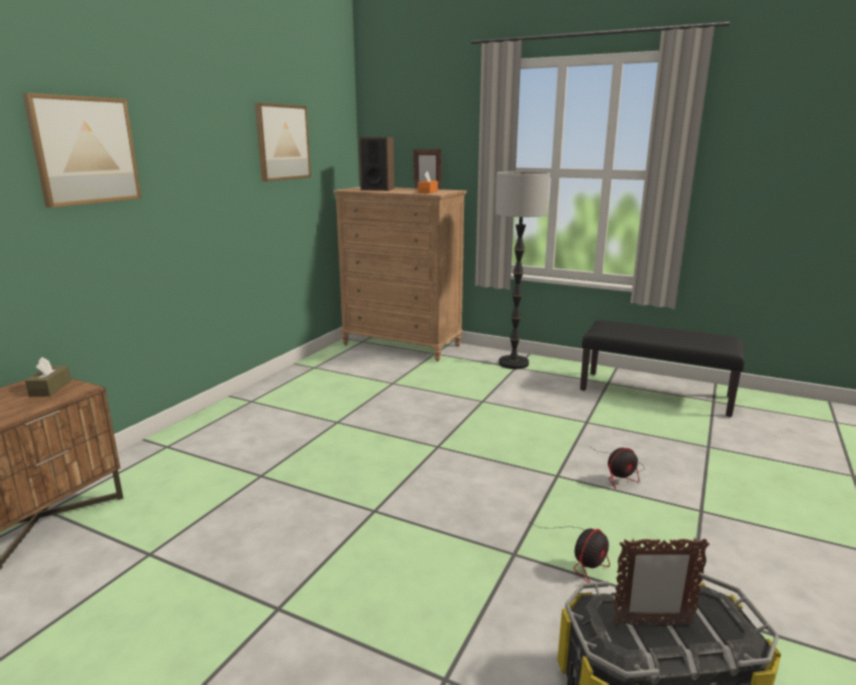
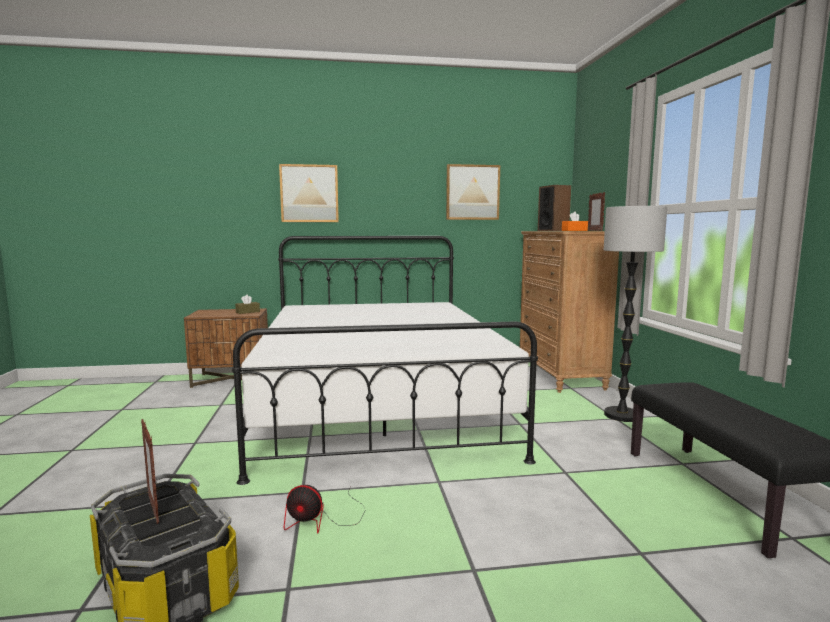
camera: 55 degrees right, 10 degrees down
fan [589,446,645,489] -> none
none -> white bed [232,236,538,485]

